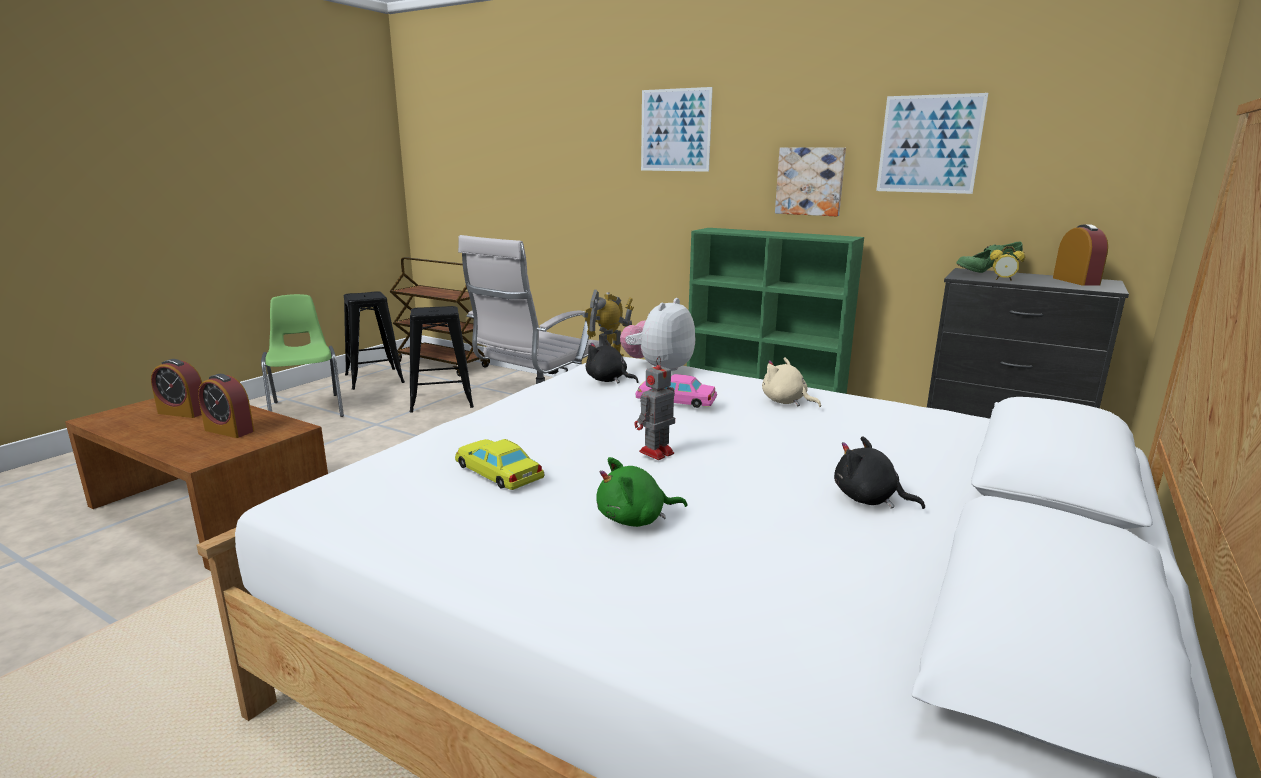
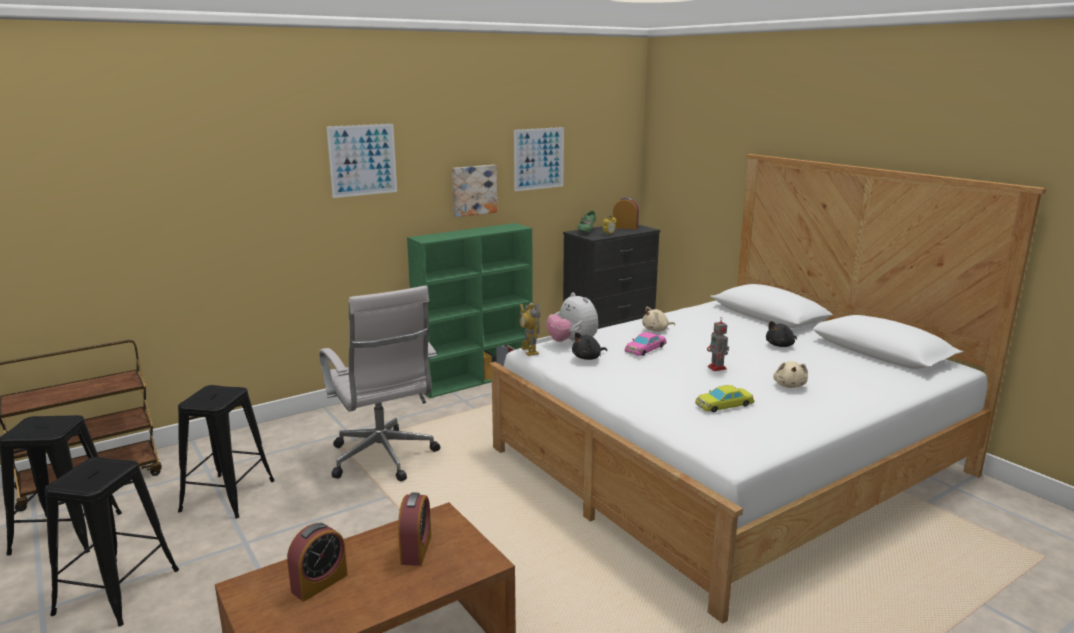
camera: 65 degrees left, 0 degrees up
alarm clock [198,374,254,438] -> alarm clock turned 45 degrees counterclockwise [398,492,431,566]
green chair [261,294,344,417] -> black stool [45,457,179,626]
green plush toy [596,457,687,527] -> beige plush toy [773,361,808,388]

